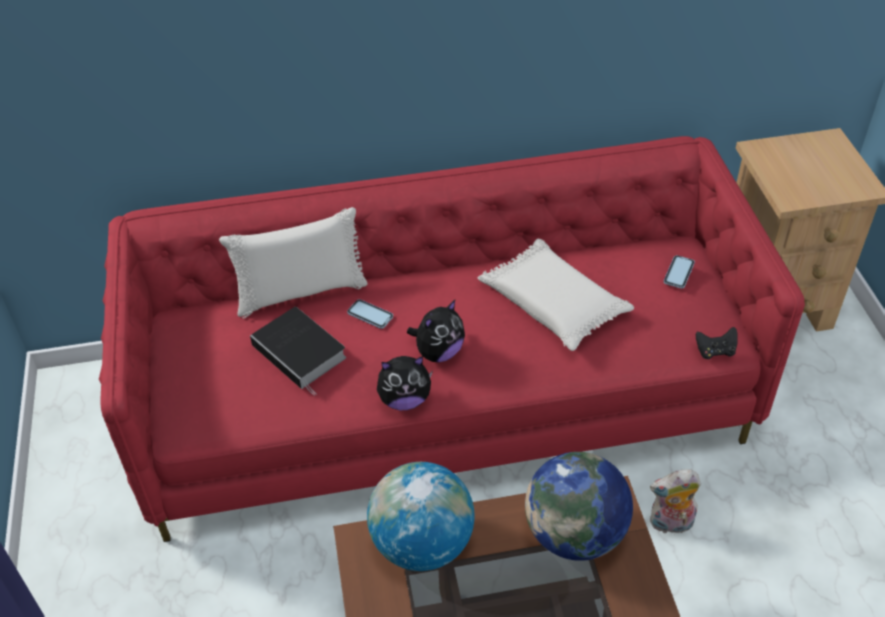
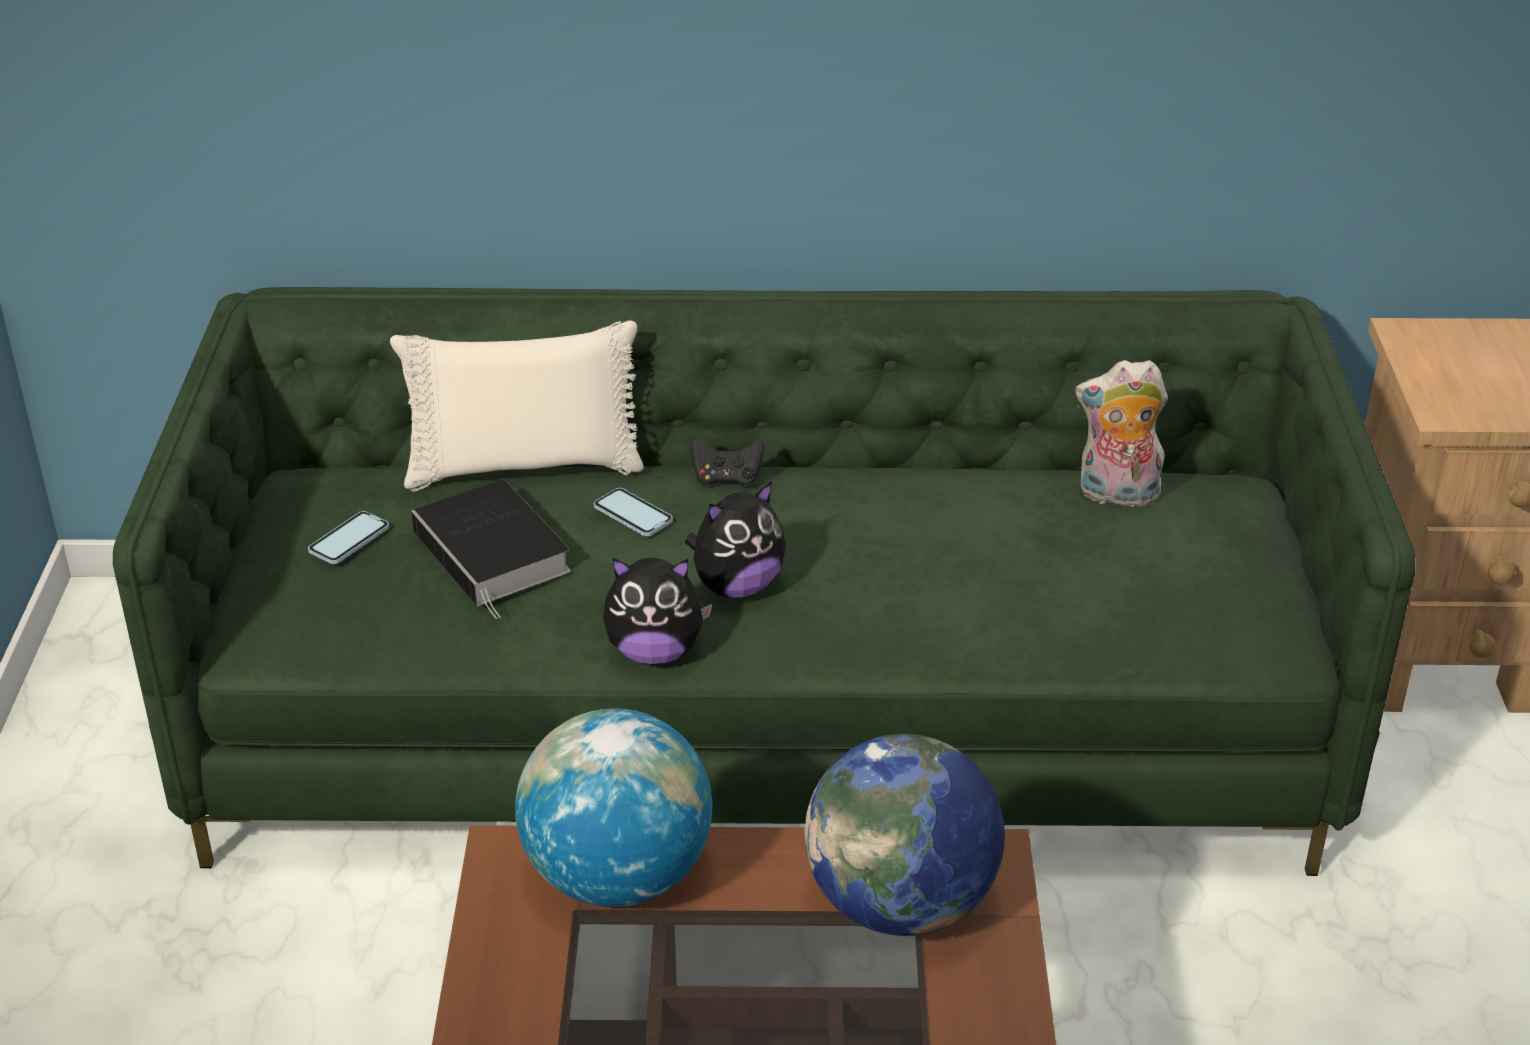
camera: 10 degrees right, 10 degrees down
red sofa [99,136,805,542] -> green sofa [113,287,1415,876]
white pillow [477,239,634,351] -> none
plush toy [650,469,701,533] -> plush toy moved to [1075,360,1168,507]
phone [664,255,695,289] -> phone moved to [308,511,389,564]
black game controller [695,327,738,359] -> black game controller moved to [691,437,764,487]

